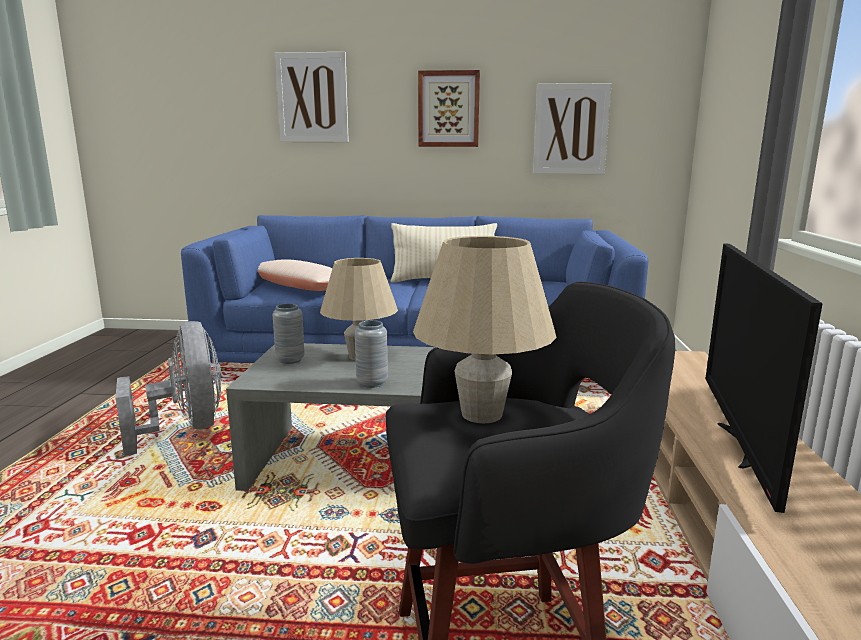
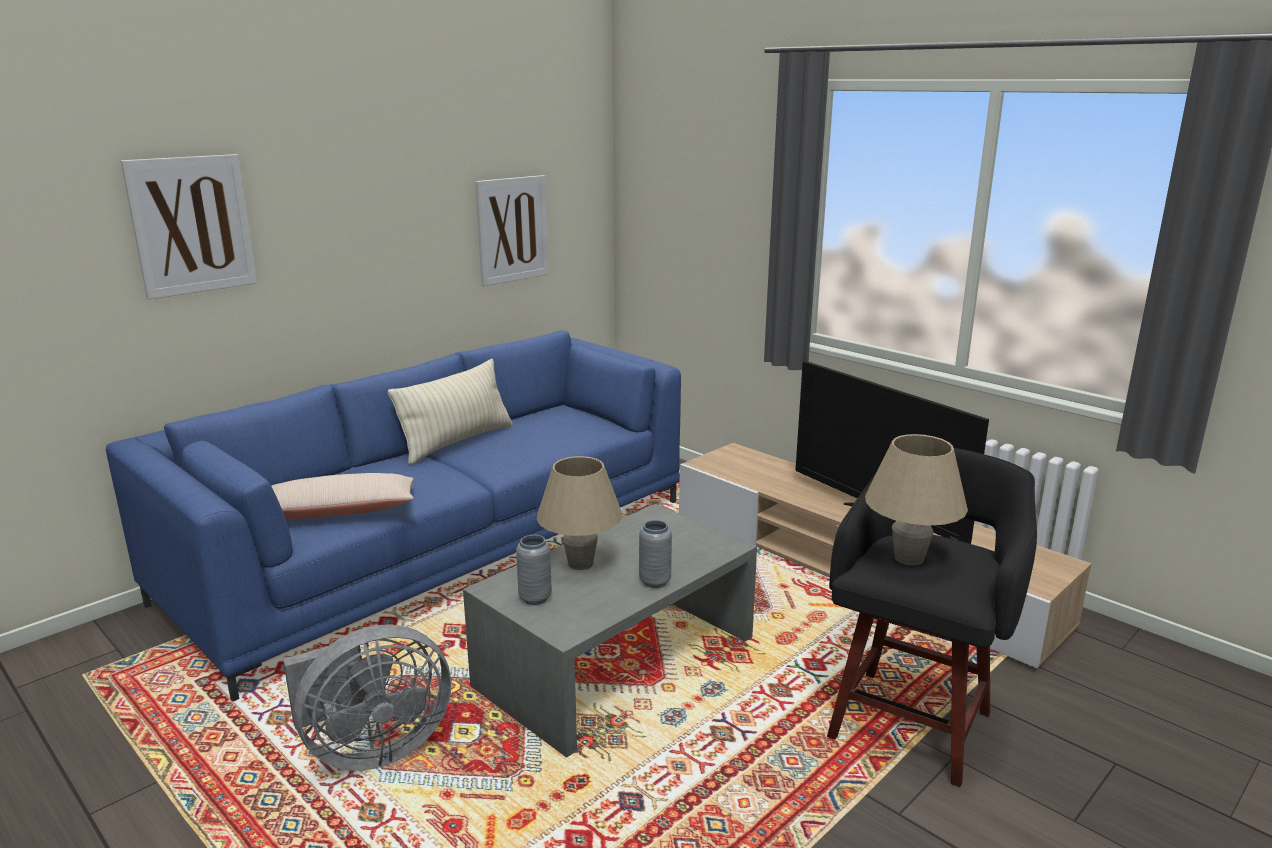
camera: 50 degrees left, 5 degrees up
grey fan [115,321,221,456] -> grey fan turned 135 degrees clockwise [283,624,451,771]
picture [418,70,480,147] -> none

